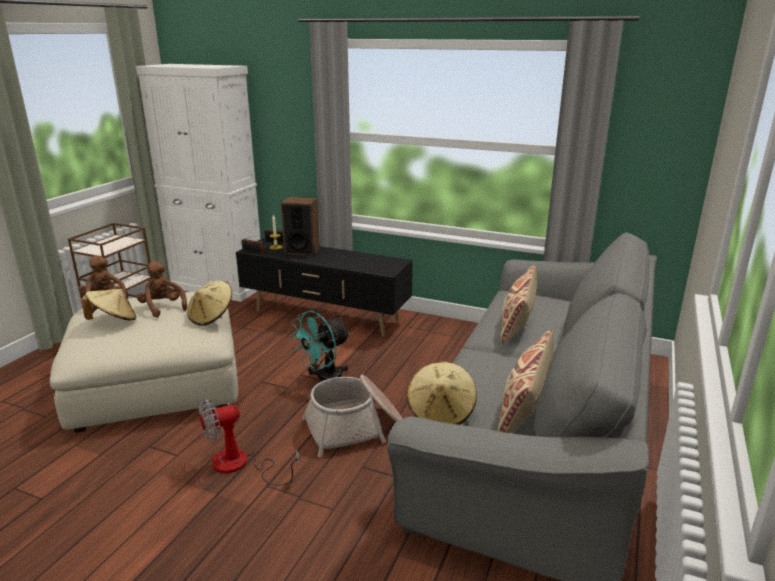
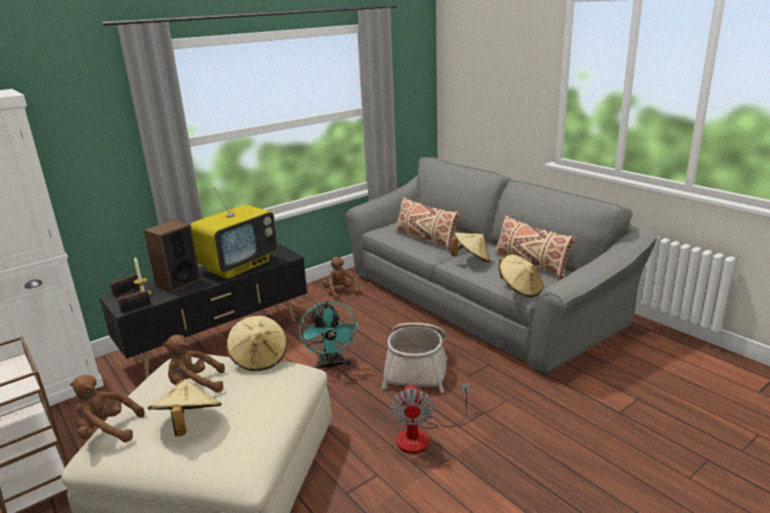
camera: 60 degrees left, 0 degrees up
none -> television [191,181,278,279]
none -> brown plush toy [322,256,359,300]
none -> beige hat [451,233,491,262]

